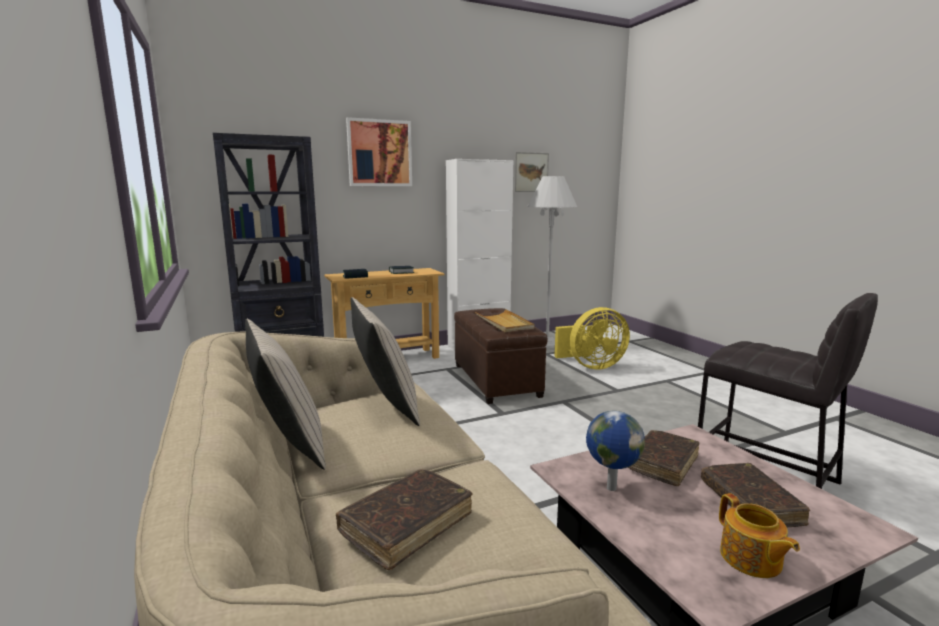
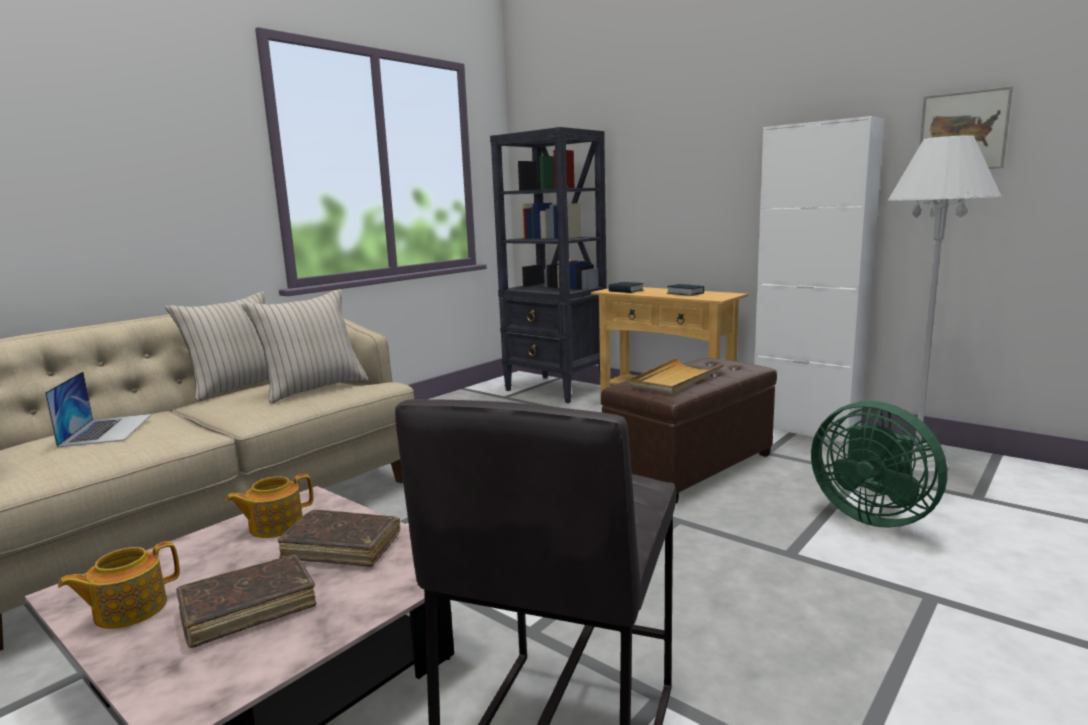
camera: 65 degrees right, 0 degrees up
brown book [336,469,472,570] -> laptop [45,371,152,448]
picture [346,117,412,186] -> none
yellow fan [554,307,630,370] -> green fan [811,401,947,528]
globe [586,411,645,491] -> teapot [225,474,313,538]

